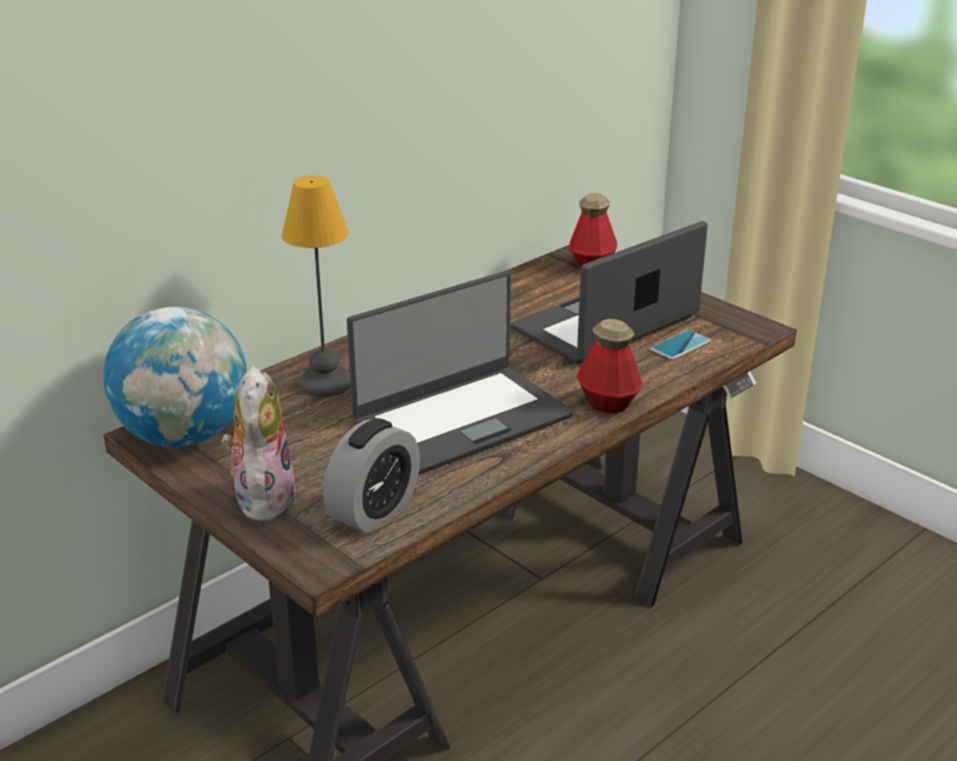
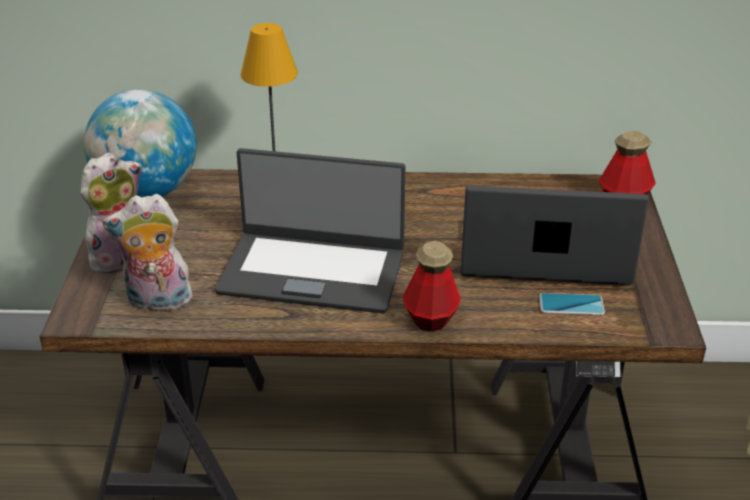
camera: 45 degrees right, 5 degrees up
alarm clock [323,418,420,533] -> plush toy [102,194,194,311]

